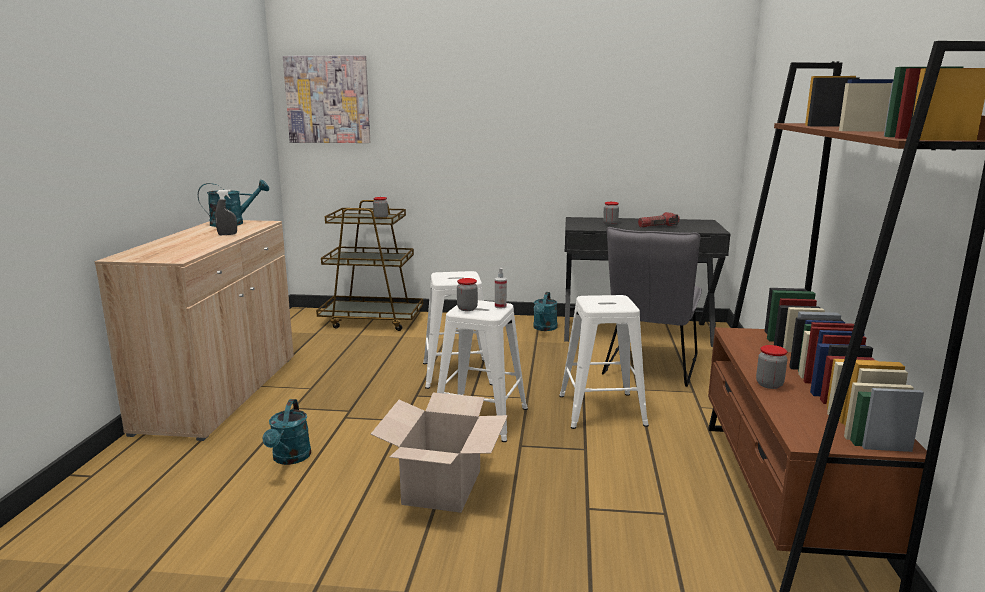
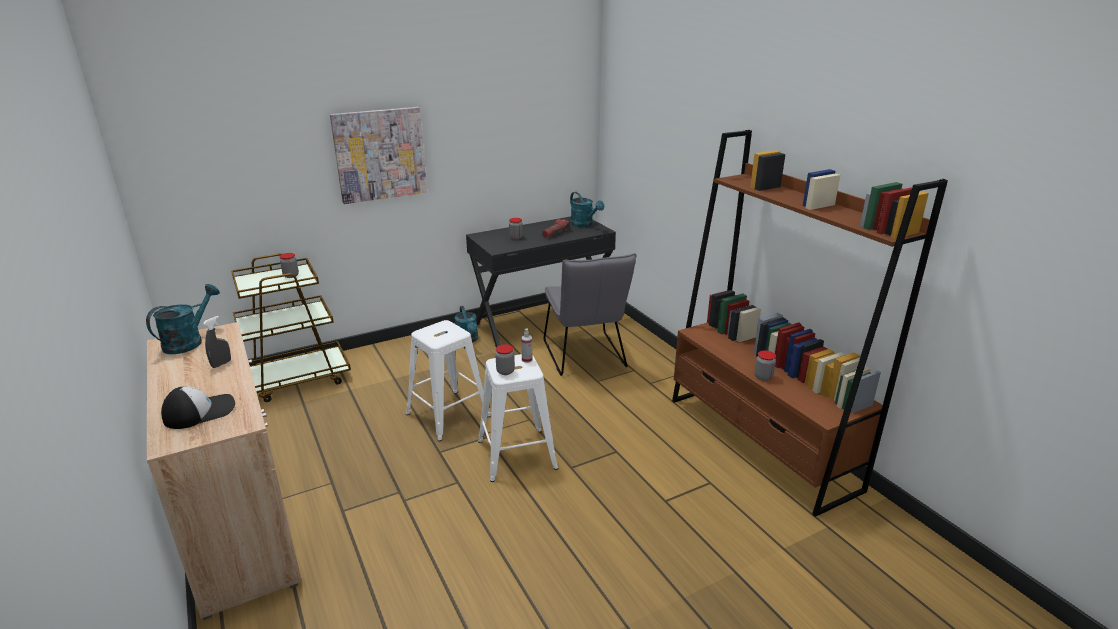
camera: 35 degrees left, 10 degrees up
turquoise watering can [262,399,311,465] -> turquoise watering can moved to [570,192,604,227]
picture [283,55,370,143] -> picture moved to [330,107,427,204]
cardboard box [371,393,508,513] -> none
white stool [559,295,649,429] -> none
none -> cap [161,386,235,429]

